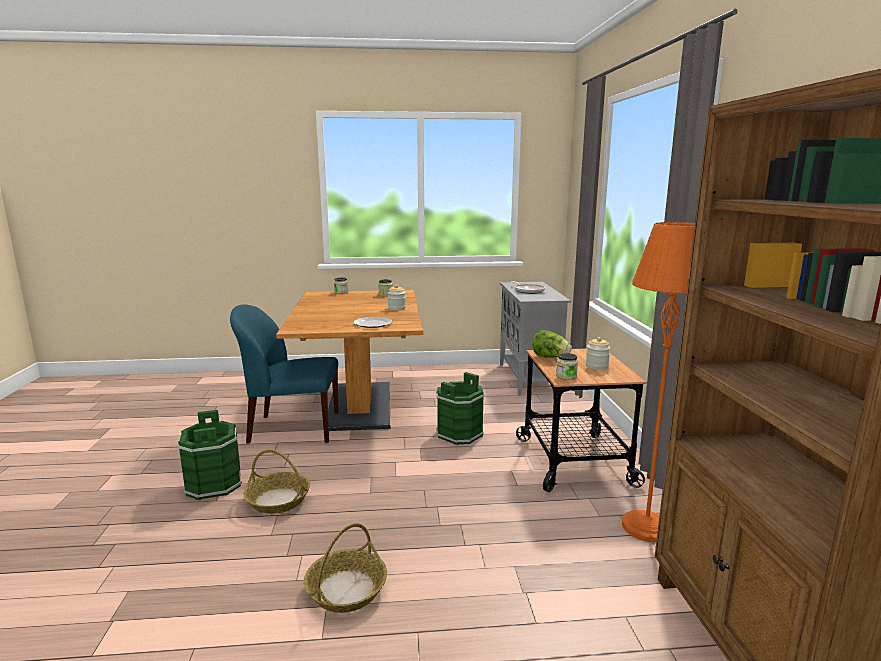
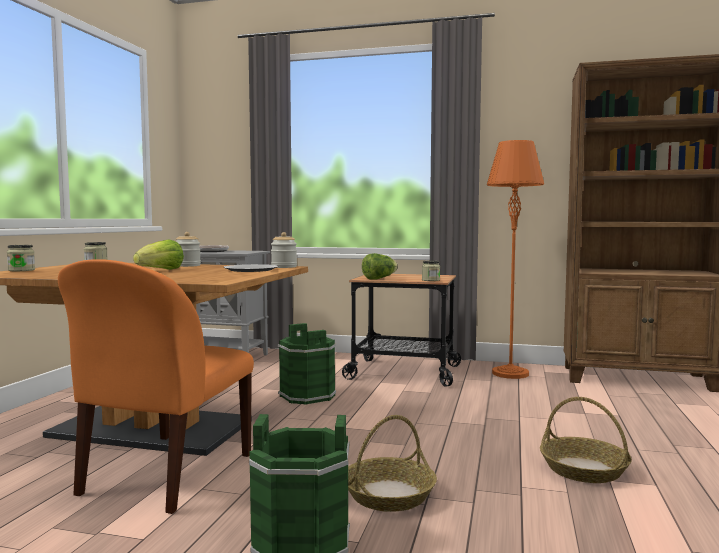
camera: 70 degrees left, 10 degrees down
blue chair [230,305,339,444] -> orange chair [58,259,254,514]
jar [586,337,610,370] -> jar moved to [271,232,297,268]
none -> lettuce [133,239,184,270]

